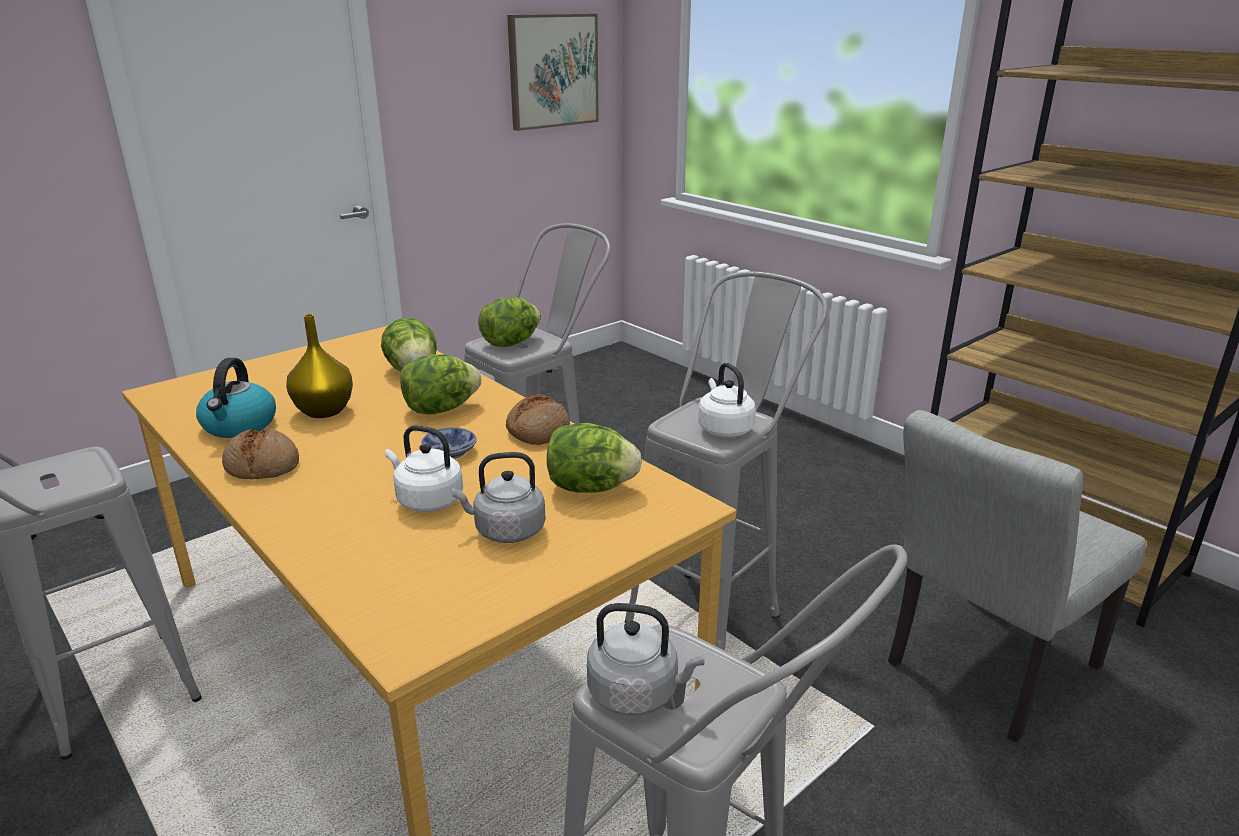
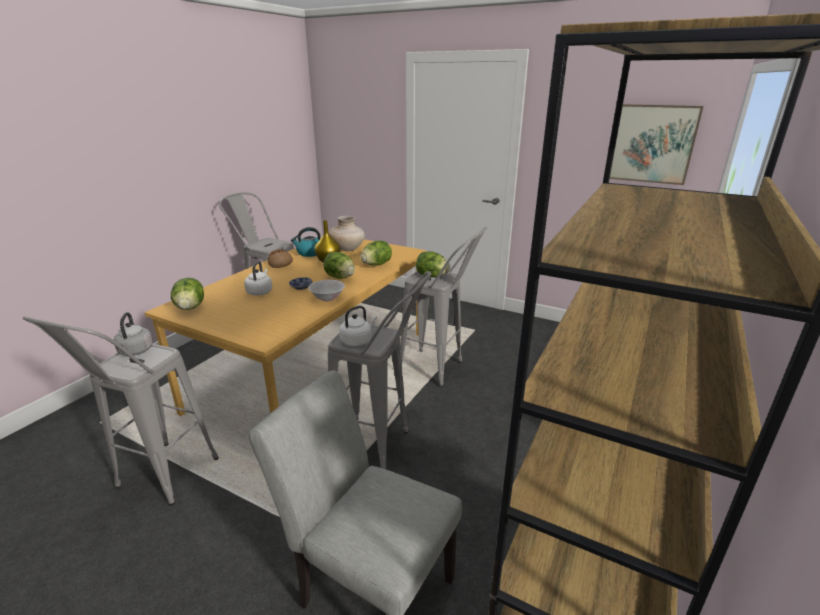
camera: 70 degrees right, 0 degrees up
grey kettle [452,452,545,543] -> none
bread [506,394,570,445] -> white bowl [308,280,345,301]
lettuce [547,423,642,492] -> lettuce moved to [171,278,204,310]
none -> beige vase [329,216,365,251]

